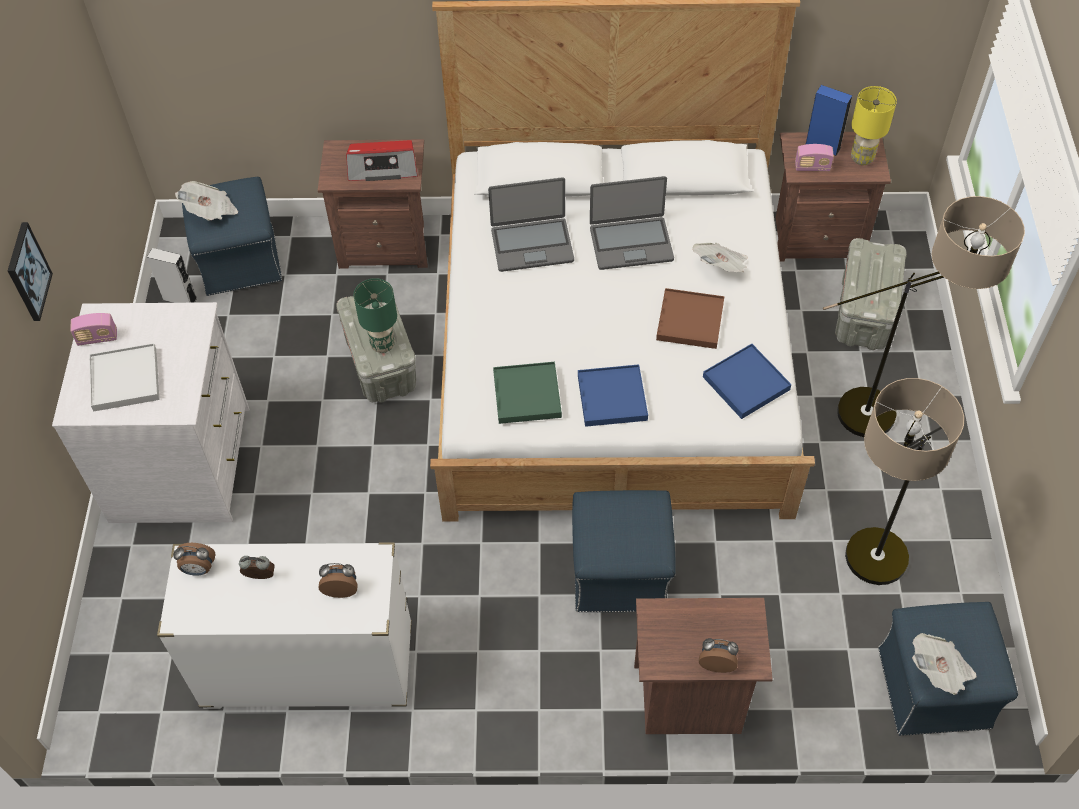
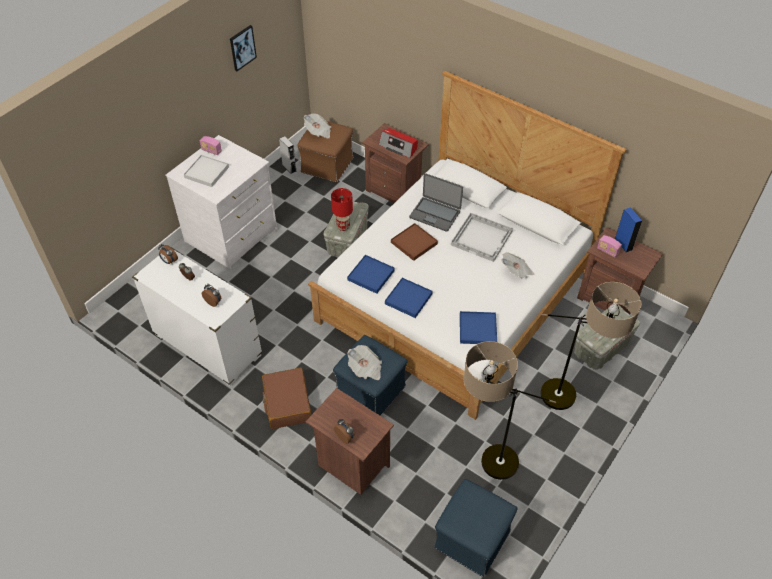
camera: 35 degrees right, 5 degrees down
picture [8,222,53,321] -> picture moved to [230,25,257,71]
blue ottoman [182,177,282,296] -> brown ottoman [297,121,354,183]
green table lamp [354,278,397,353] -> red table lamp [331,188,353,231]
green tray [493,362,562,424] -> blue tray [347,255,395,294]
laptop [590,176,674,270] -> white tray [451,213,513,262]
brown tray [656,288,725,349] -> brown tray moved to [391,223,438,261]
yellow table lamp [851,86,897,165] -> none
newspaper [912,633,976,695] -> newspaper moved to [348,345,382,380]
none -> brown suitcase [262,368,311,429]

